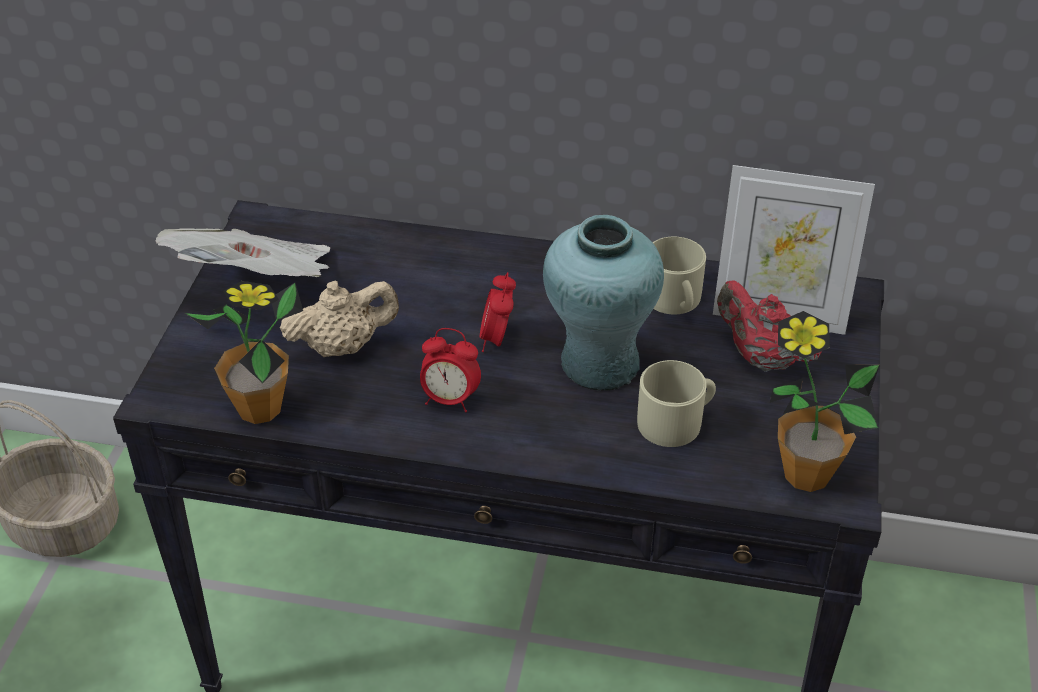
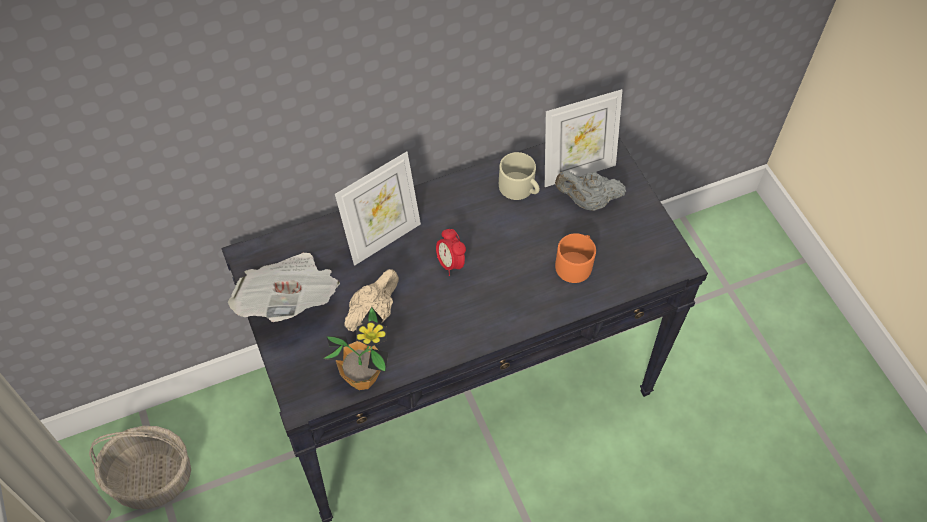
camera: 35 degrees left, 15 degrees up
alarm clock [420,328,481,412] -> none
turquoise vase [543,215,664,391] -> none
beige mug [637,360,716,447] -> orange mug [555,233,596,283]
red teapot [717,281,822,372] -> grey teapot [555,171,626,211]
potted plant [770,311,880,492] -> none
none -> picture frame [335,151,421,266]

